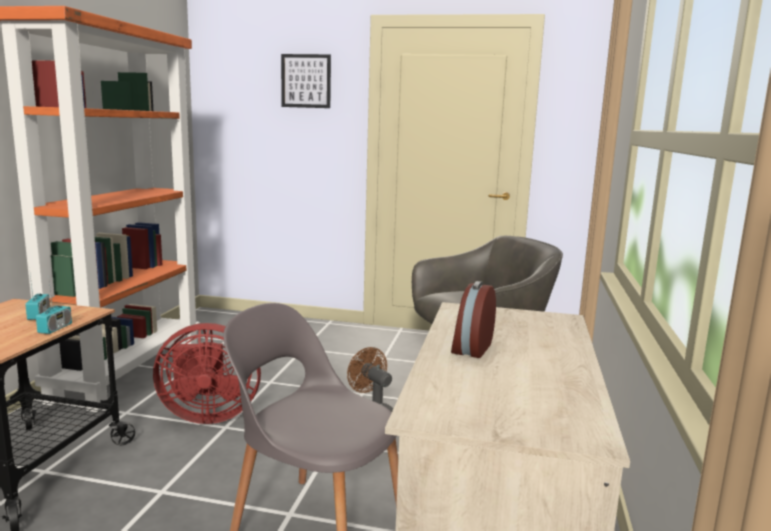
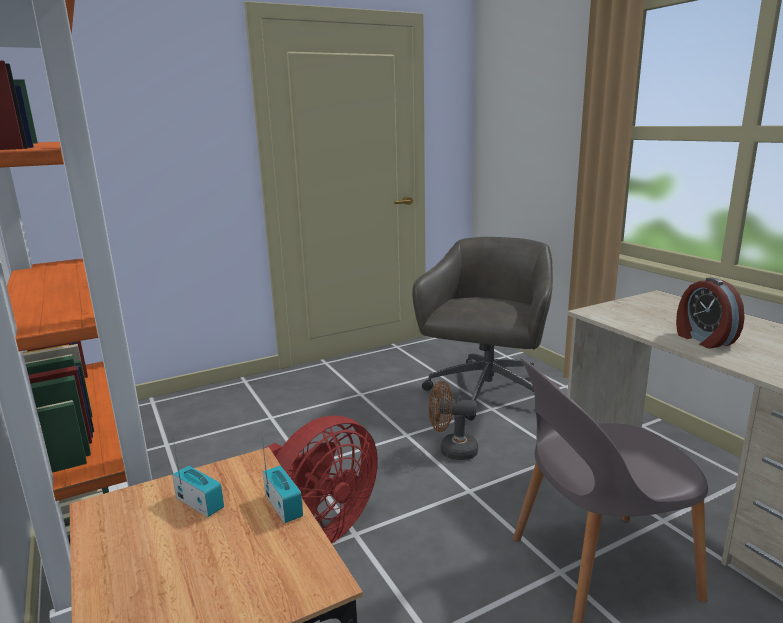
camera: 40 degrees left, 5 degrees up
picture [281,54,331,108] -> none

